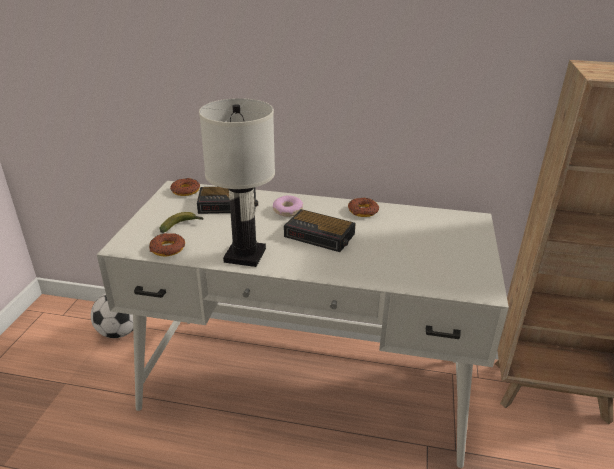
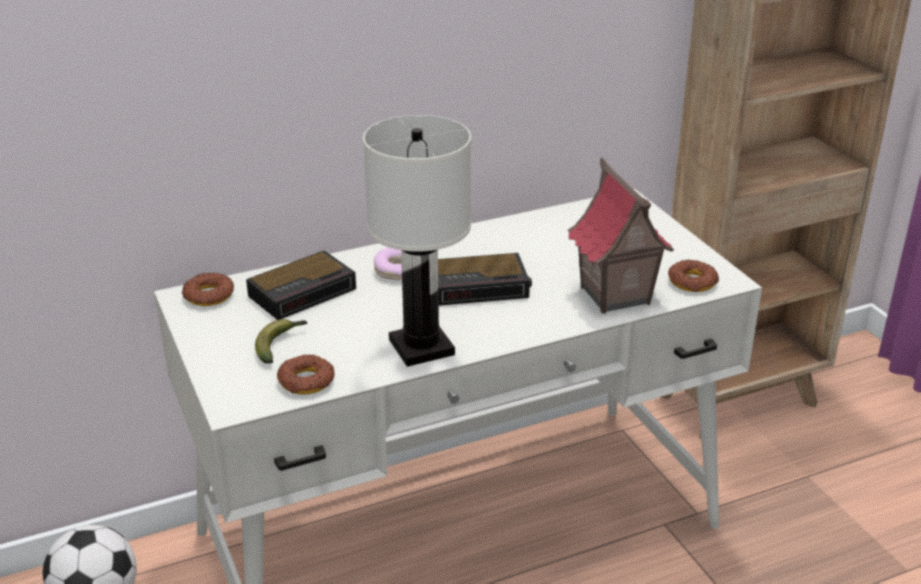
camera: 35 degrees left, 0 degrees up
donut [348,198,379,217] -> donut moved to [668,260,719,292]
none -> toy house [568,157,674,314]

